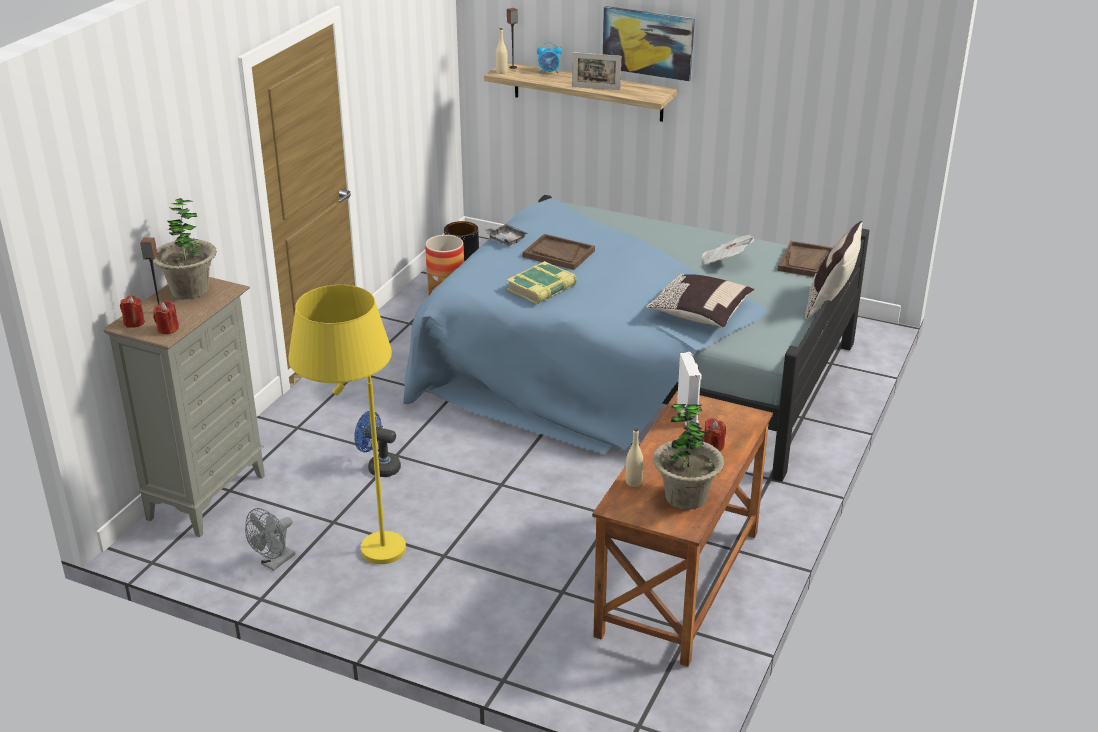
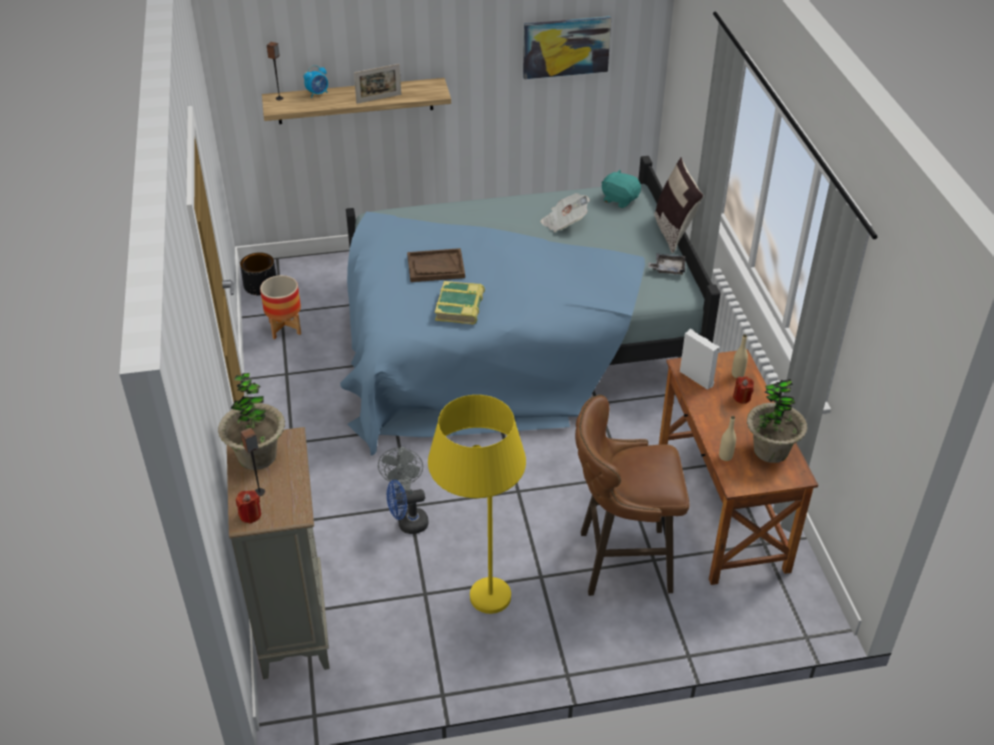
camera: 35 degrees left, 10 degrees up
red candle [153,300,179,334] -> none
grey fan [245,508,295,571] -> grey fan moved to [378,447,423,492]
grey tray [483,224,528,246] -> grey tray moved to [648,253,685,275]
beige bottle [496,28,508,74] -> beige bottle moved to [732,334,748,378]
picture [603,6,695,82] -> picture moved to [523,16,611,79]
pillow [646,274,755,327] -> none
brown tray [778,241,833,277] -> turquoise plush toy [601,170,641,208]
none -> brown stool [575,395,689,596]

